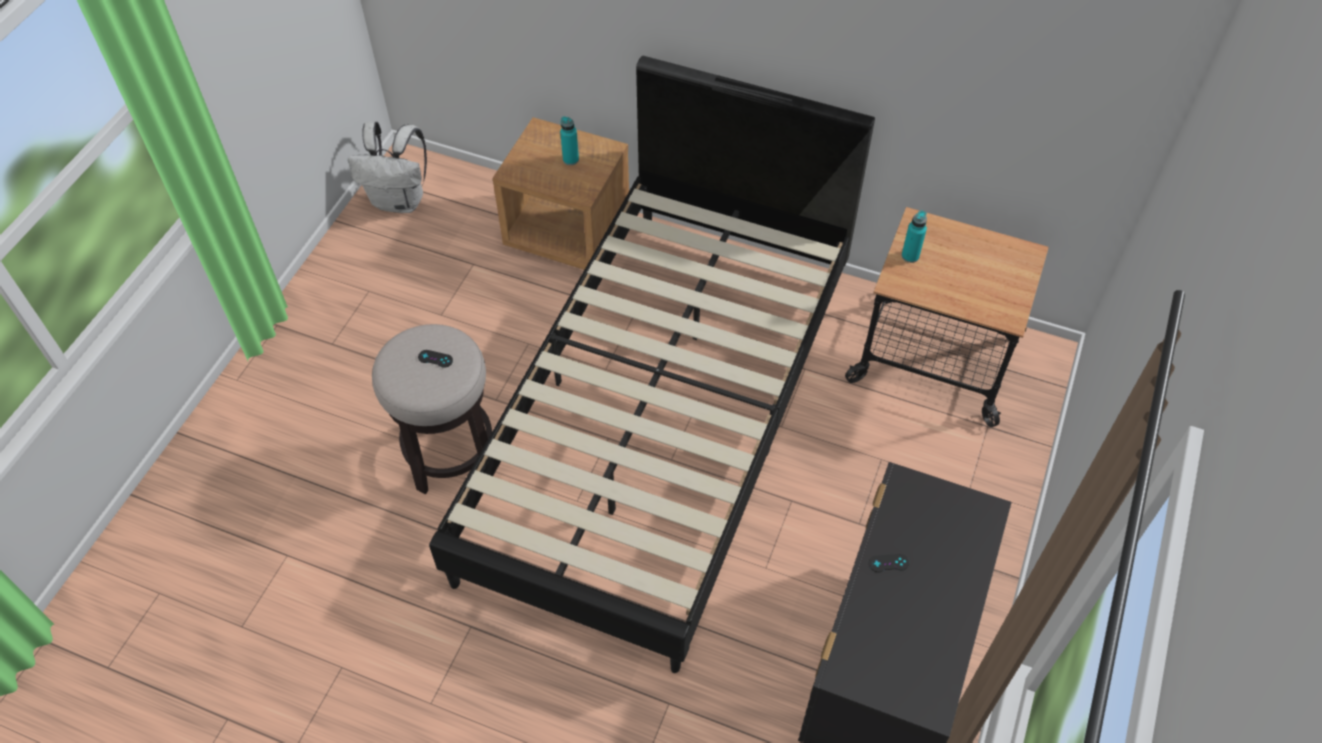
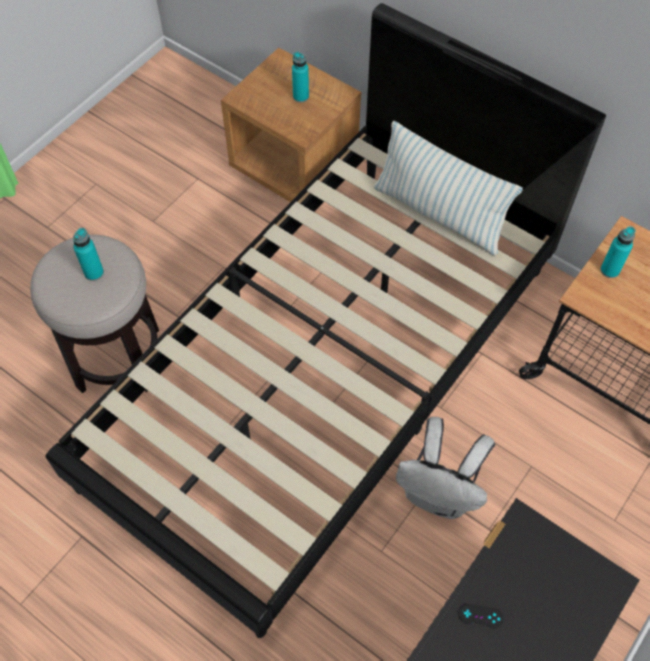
camera: 15 degrees right, 5 degrees up
white backpack [348,121,427,213] -> white backpack moved to [396,417,495,519]
black game controller [418,350,453,368] -> turquoise bottle [73,228,104,281]
none -> pillow [373,121,523,256]

